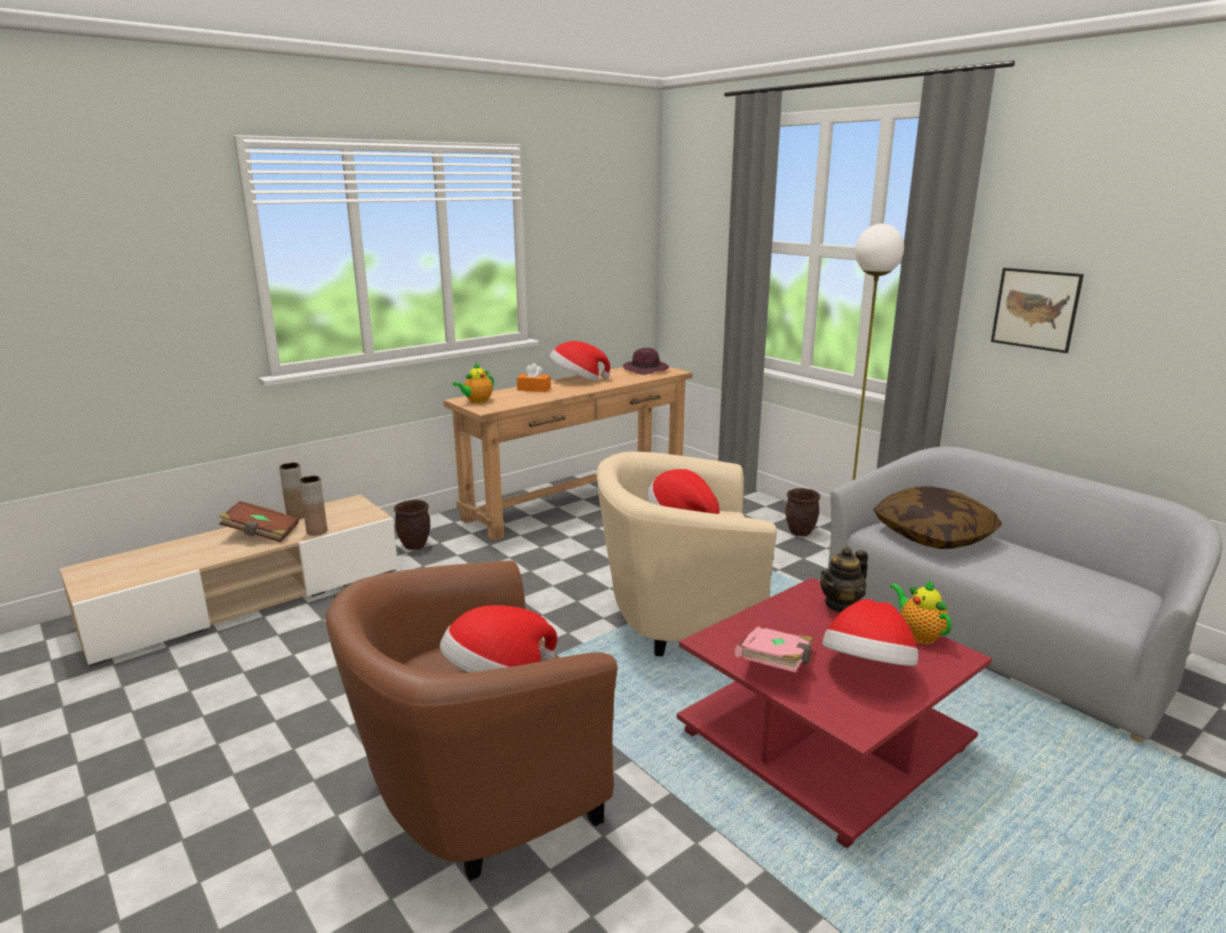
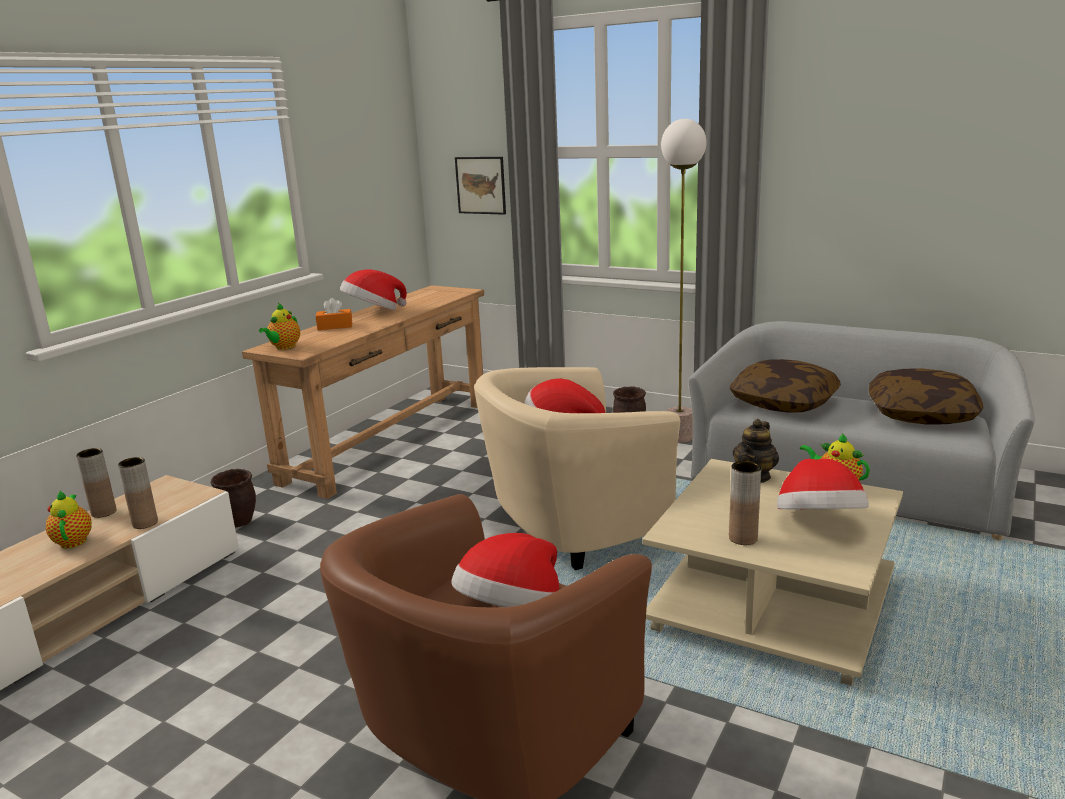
camera: 20 degrees left, 0 degrees up
brown book [219,501,299,542] -> teapot [46,490,92,549]
purple hat [623,348,669,375] -> none
red coffee table [677,578,992,848] -> beige coffee table [642,459,903,686]
pink book [735,627,813,673] -> brown vase [729,461,761,545]
picture [991,268,1084,353] -> picture moved to [455,157,506,215]
none -> pillow [869,368,983,425]

